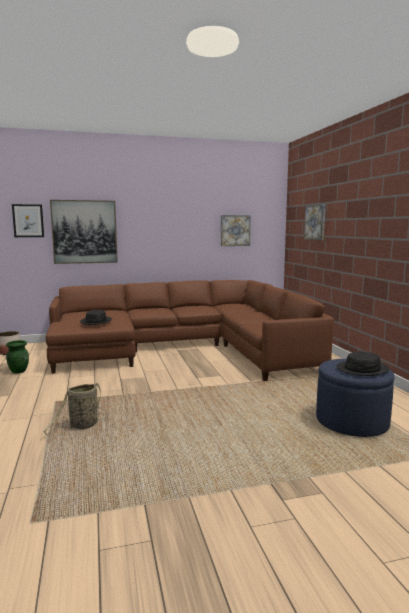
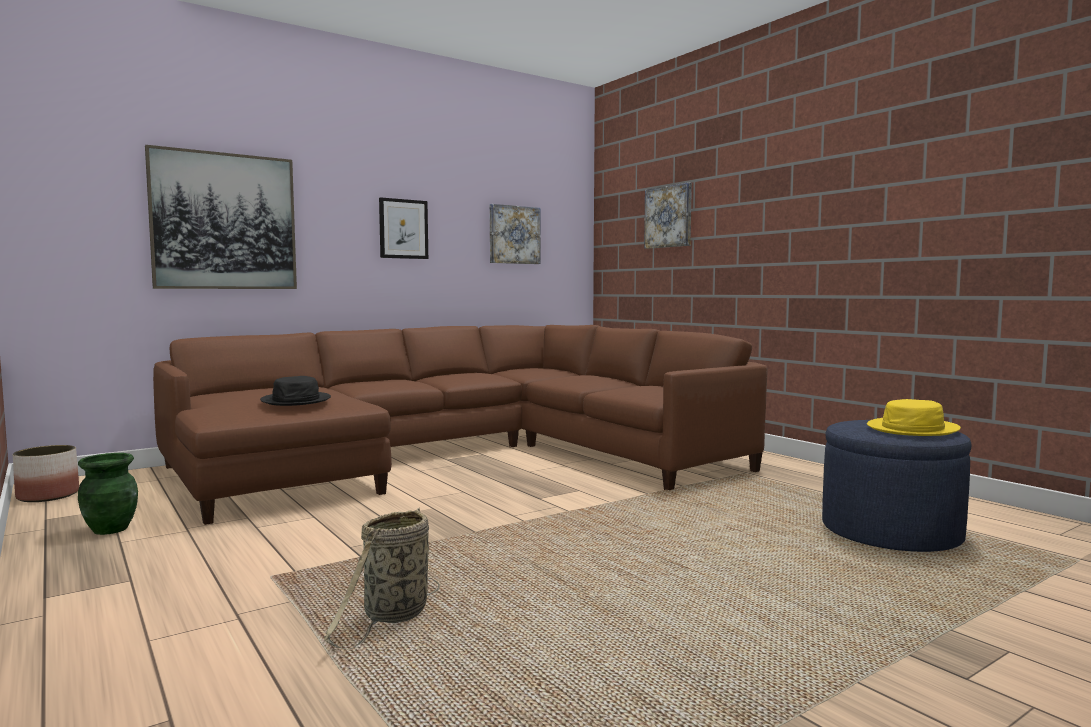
camera: 20 degrees left, 5 degrees down
picture [12,204,44,237] -> picture moved to [379,197,428,259]
black hat [336,352,390,376] -> yellow hat [867,399,961,436]

